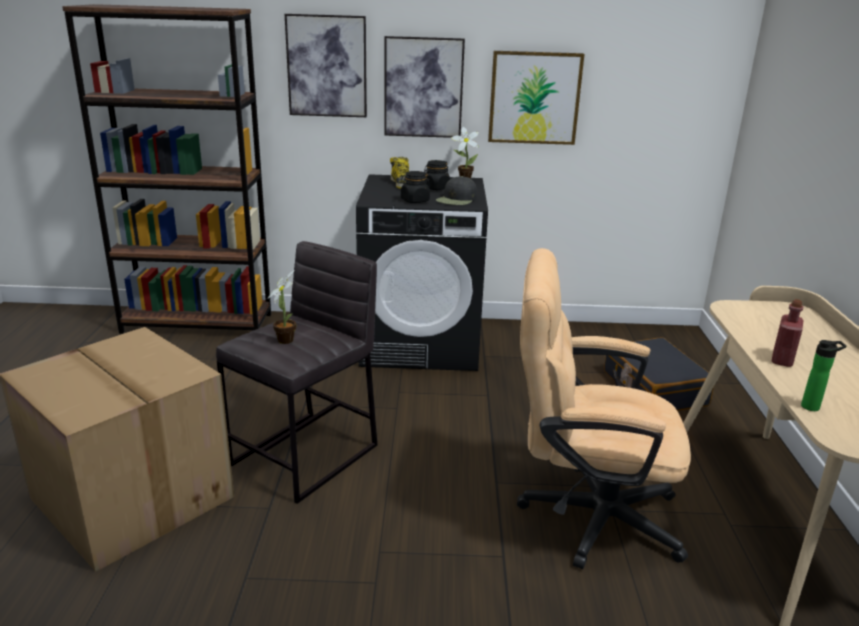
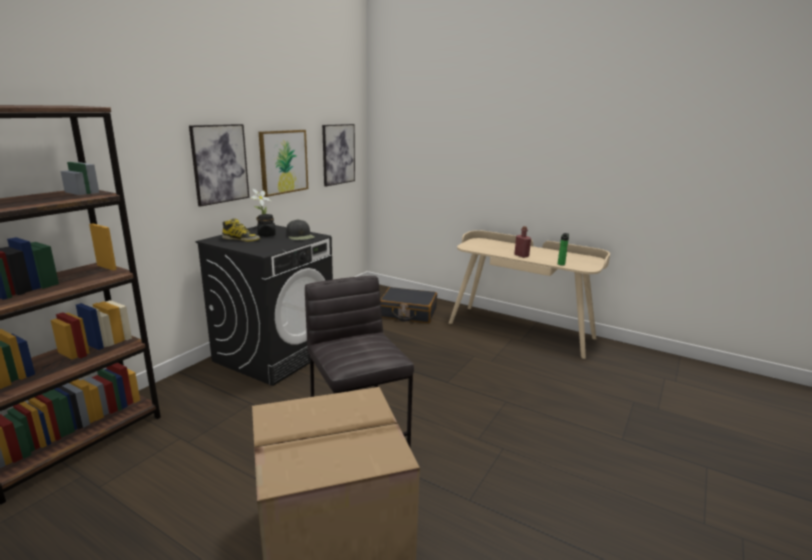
camera: 60 degrees left, 5 degrees down
potted plant [267,270,296,344] -> none
picture [285,14,367,117] -> picture moved to [322,124,355,186]
black jar [400,171,430,203] -> none
beige office chair [517,248,691,569] -> none

